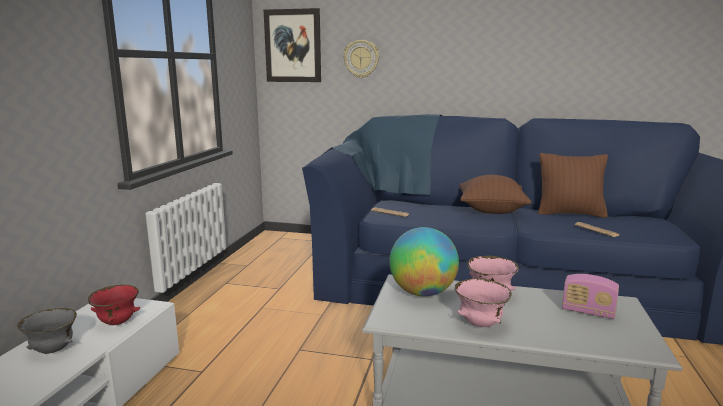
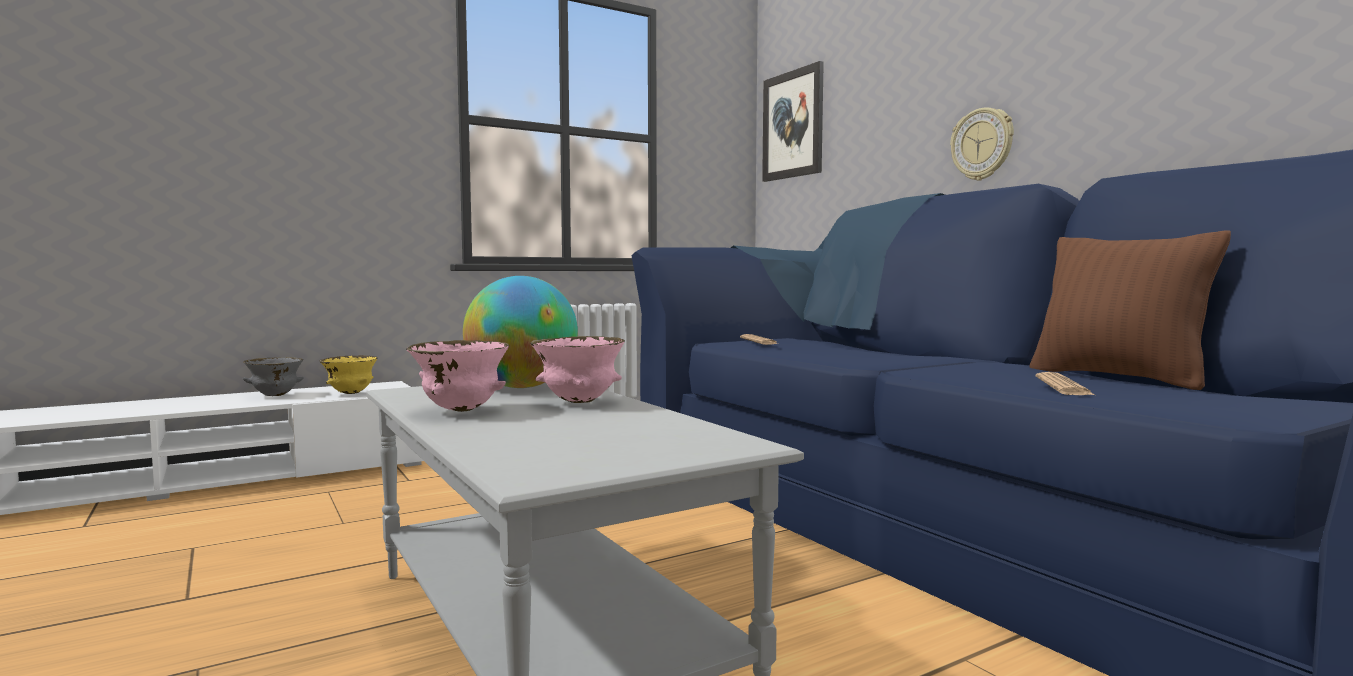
camera: 45 degrees right, 10 degrees down
red bowl [88,285,140,325] -> yellow bowl [319,355,378,394]
wall clock [343,40,379,78] -> wall clock moved to [950,107,1014,181]
brown pillow [459,175,531,214] -> none
radio [562,274,619,319] -> none

